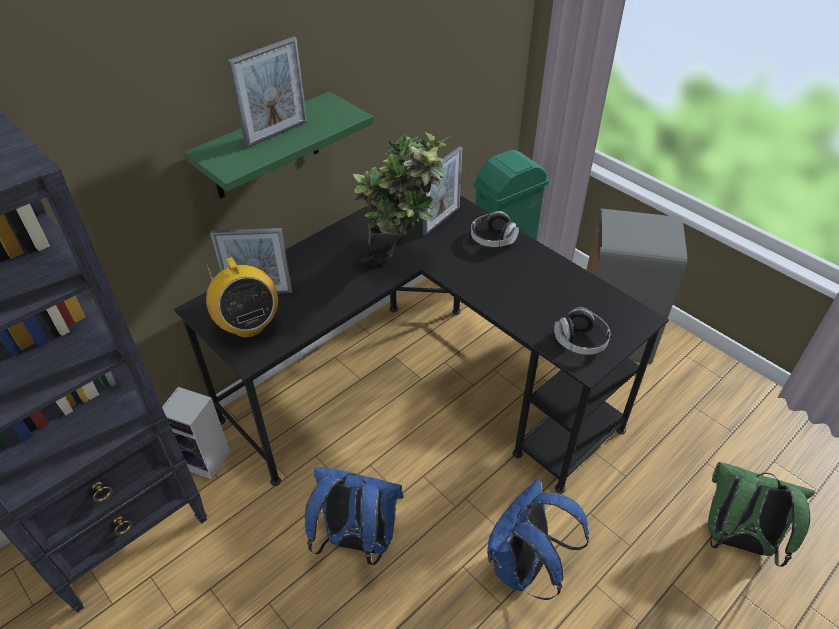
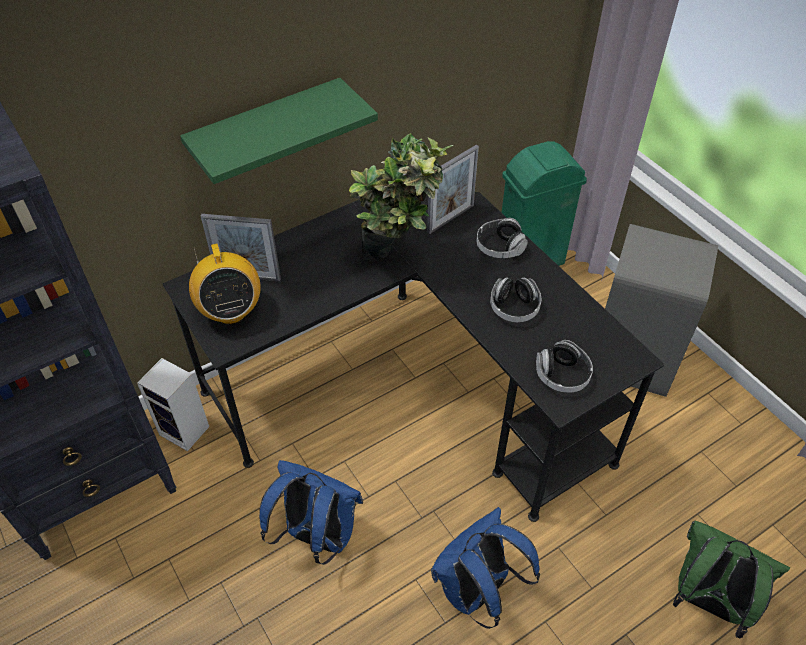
camera: 10 degrees right, 5 degrees up
picture frame [228,36,307,148] -> none
none -> headphones [490,277,541,322]

